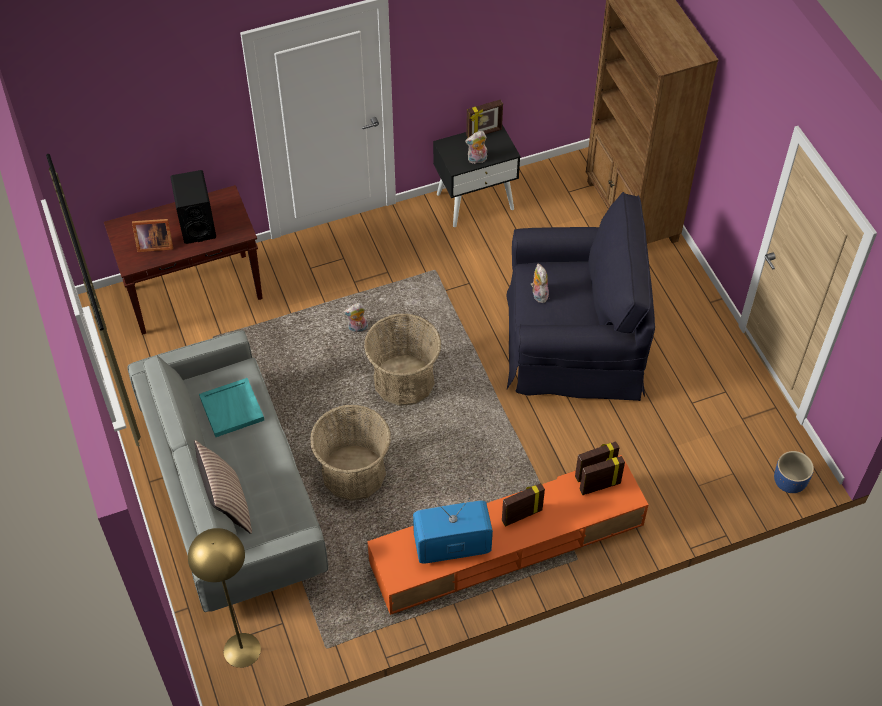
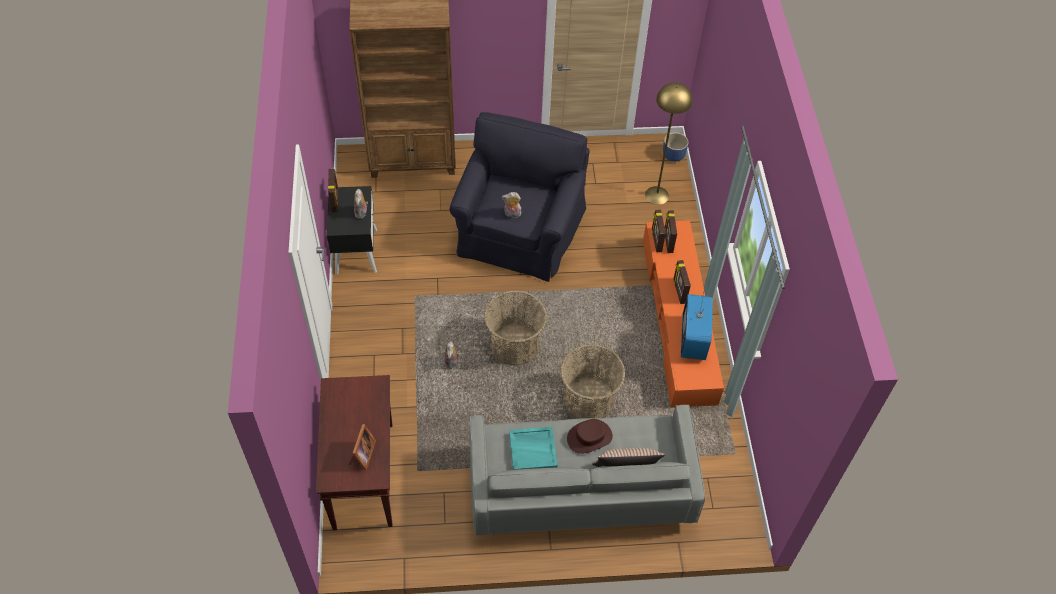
camera: 75 degrees left, 0 degrees up
black speaker [170,170,216,244] -> none
yellow floor lamp [188,528,261,668] -> yellow floor lamp moved to [645,82,693,205]
none -> brown hat [567,419,613,454]

